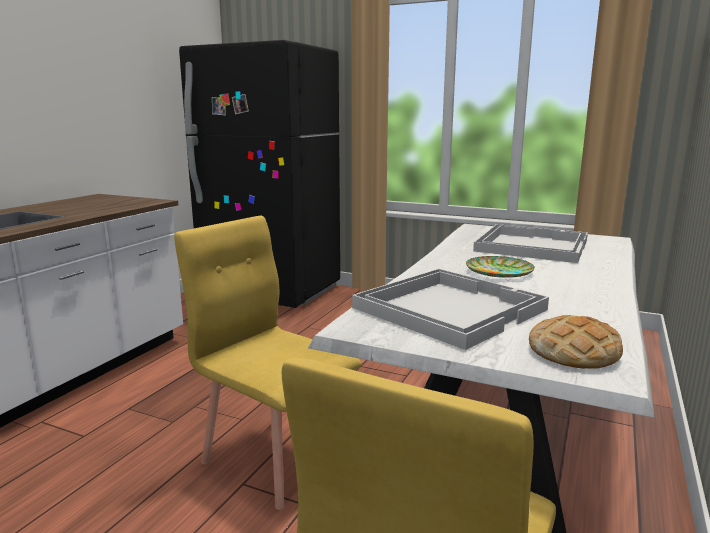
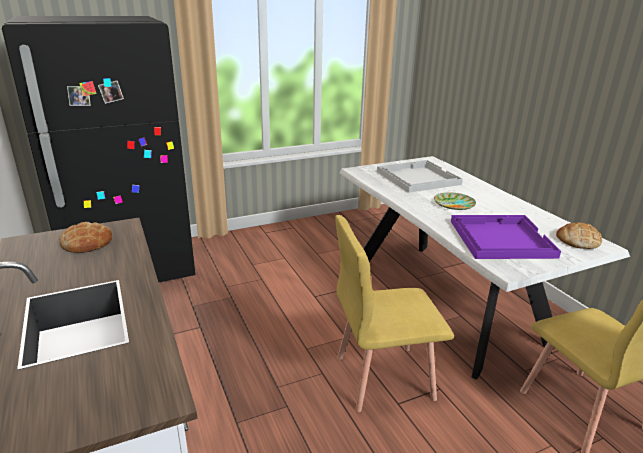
camera: 50 degrees left, 10 degrees up
white tray [352,269,549,350] -> purple tray [451,215,561,259]
none -> bread [59,222,112,253]

